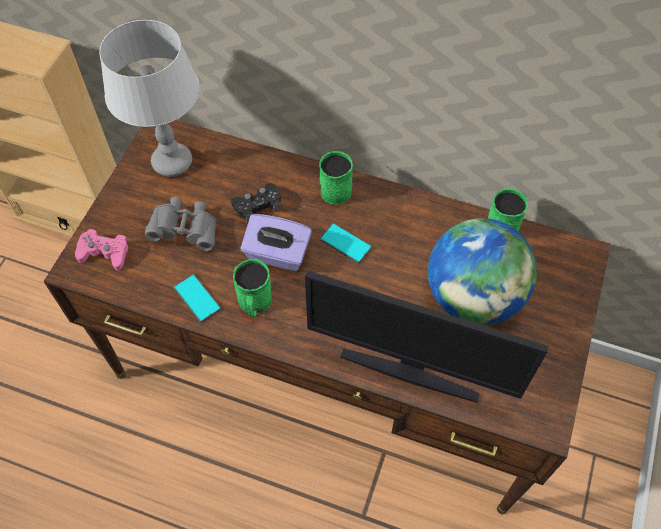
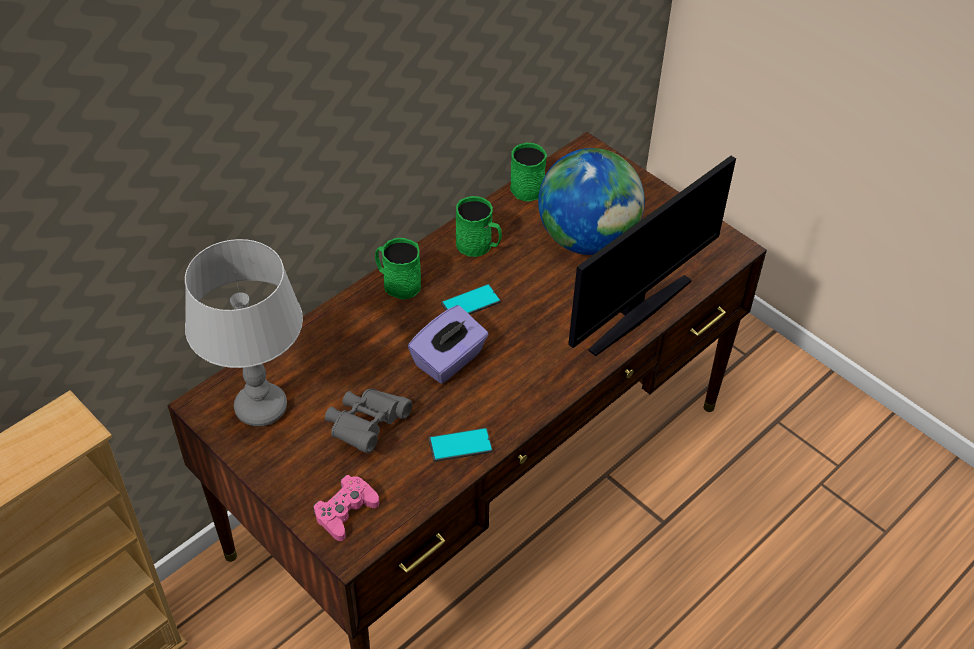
camera: 65 degrees left, 10 degrees down
black game controller [231,183,281,224] -> none
green mug [233,259,272,317] -> green mug moved to [456,196,502,257]

